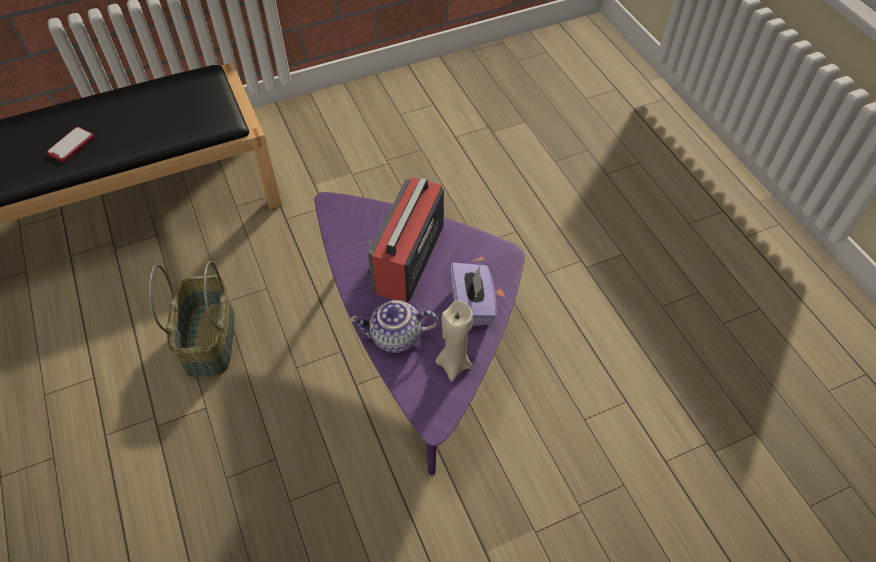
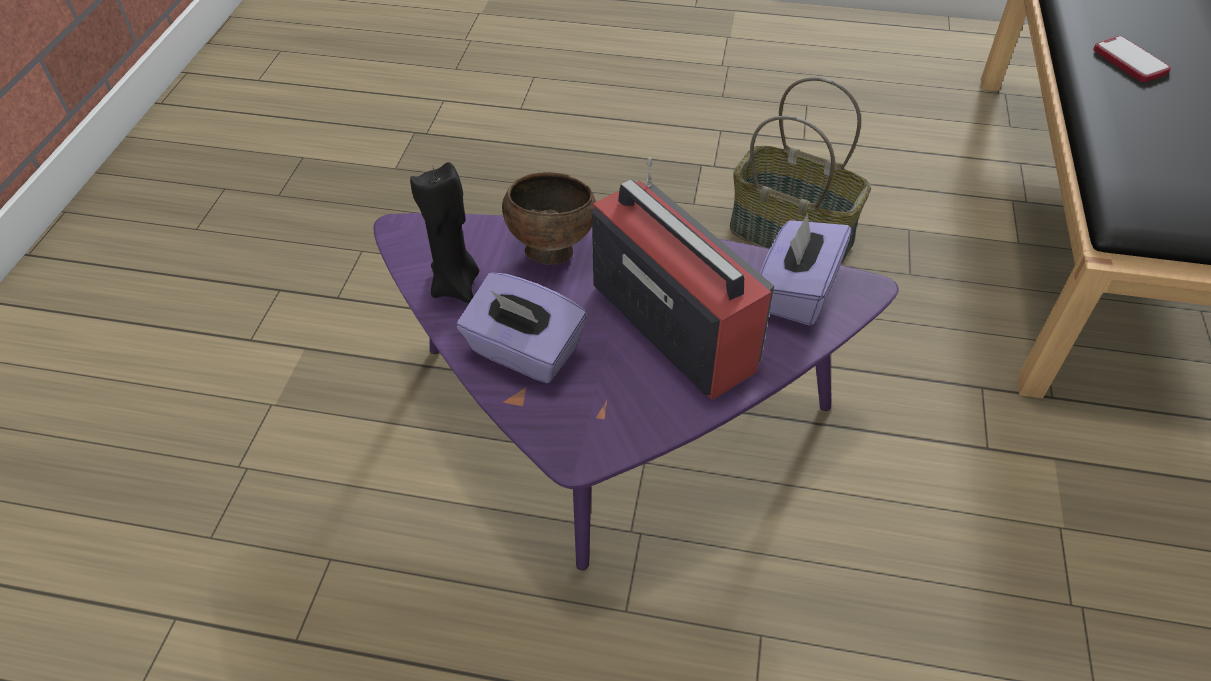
camera: 125 degrees right, 5 degrees down
teapot [350,300,438,353] -> brown bowl [502,172,596,265]
beige candle [435,300,473,382] -> black candle [410,162,479,303]
none -> purple tissue box [760,213,851,326]

